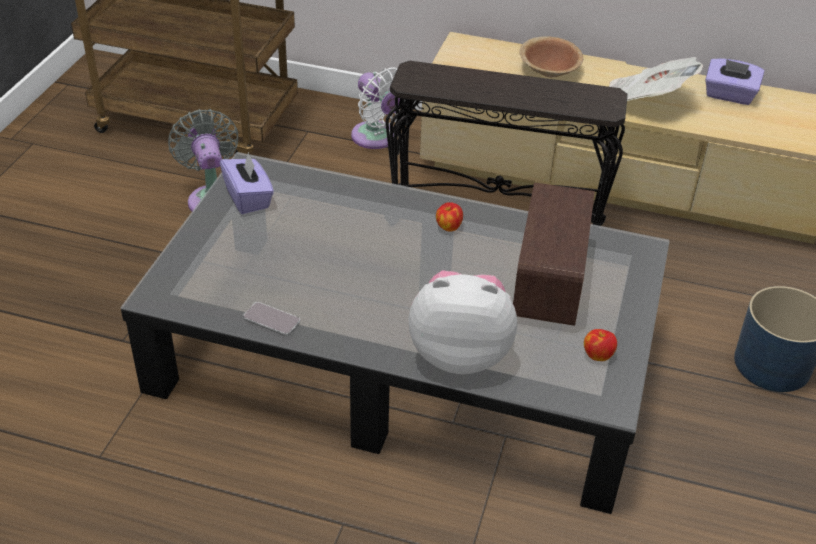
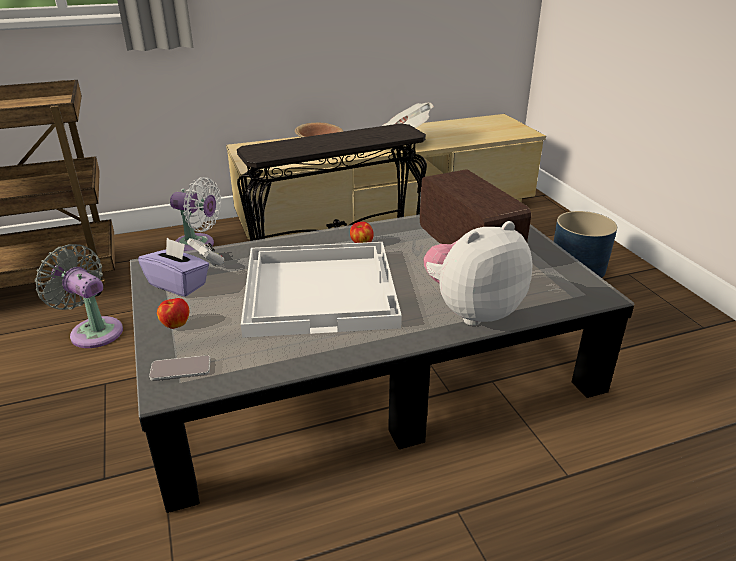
camera: 35 degrees left, 10 degrees down
phone [243,302,300,336] -> phone moved to [149,355,210,380]
apple [584,329,617,361] -> apple moved to [157,298,189,329]
purple tissue box [705,58,765,105] -> none
none -> white game controller [187,238,225,266]
none -> white tray [241,242,402,338]

